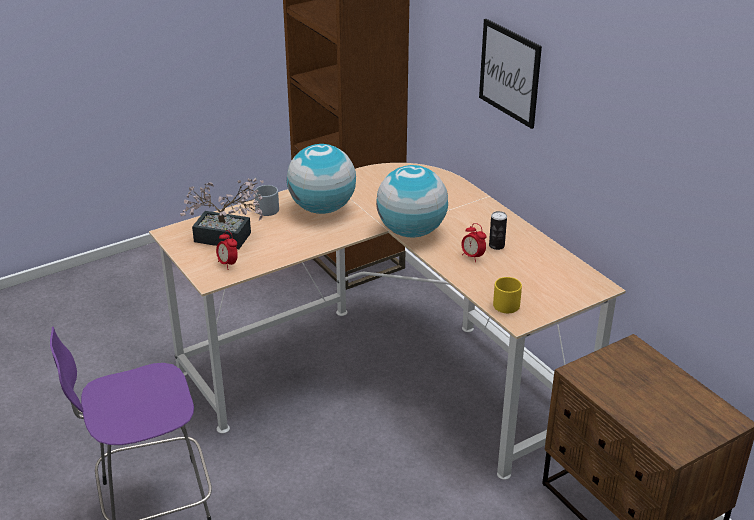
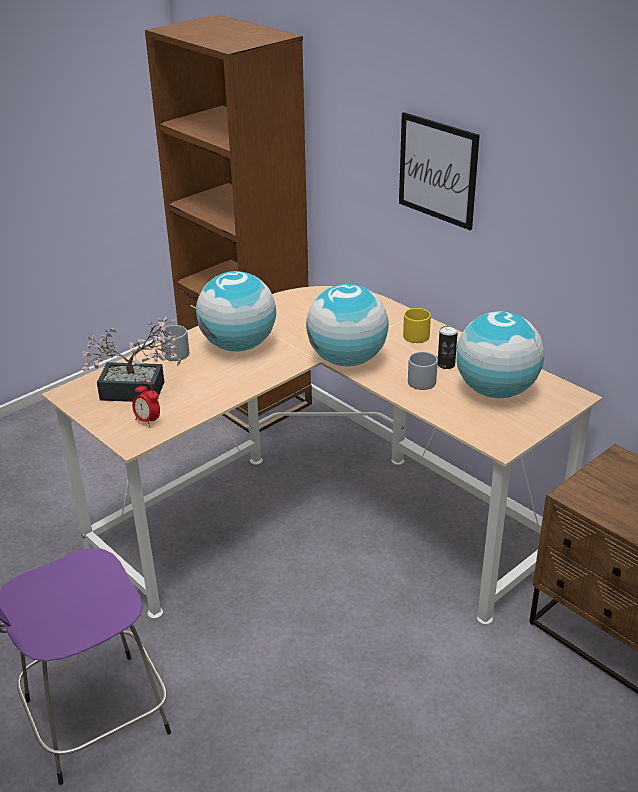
camera: 10 degrees left, 0 degrees up
alarm clock [462,223,486,262] -> grey mug [408,352,438,390]
yellow mug [493,277,522,313] -> yellow mug moved to [403,308,431,343]
none -> globe [456,311,544,398]

